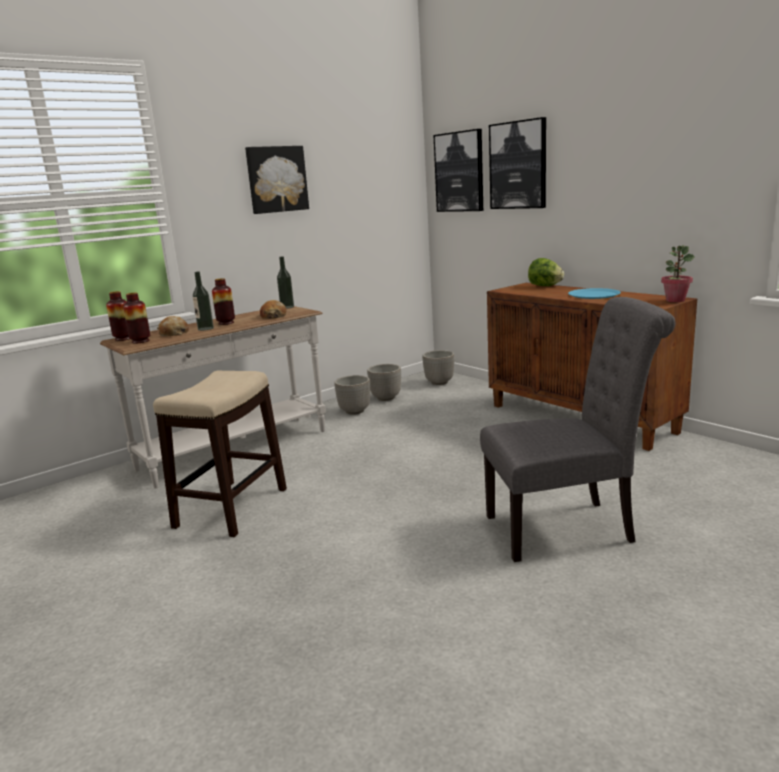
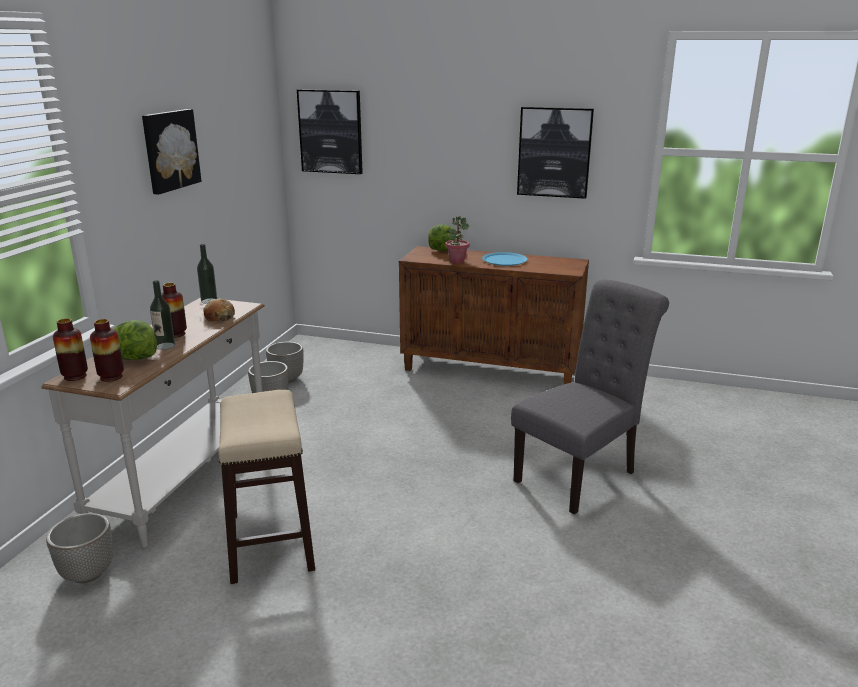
camera: 35 degrees left, 5 degrees up
bread [157,316,189,336] -> lettuce [114,320,157,360]
planter [422,350,454,385] -> planter moved to [46,513,113,583]
picture [489,117,546,209] -> picture moved to [517,107,594,199]
potted plant [661,245,695,302] -> potted plant moved to [445,216,469,264]

